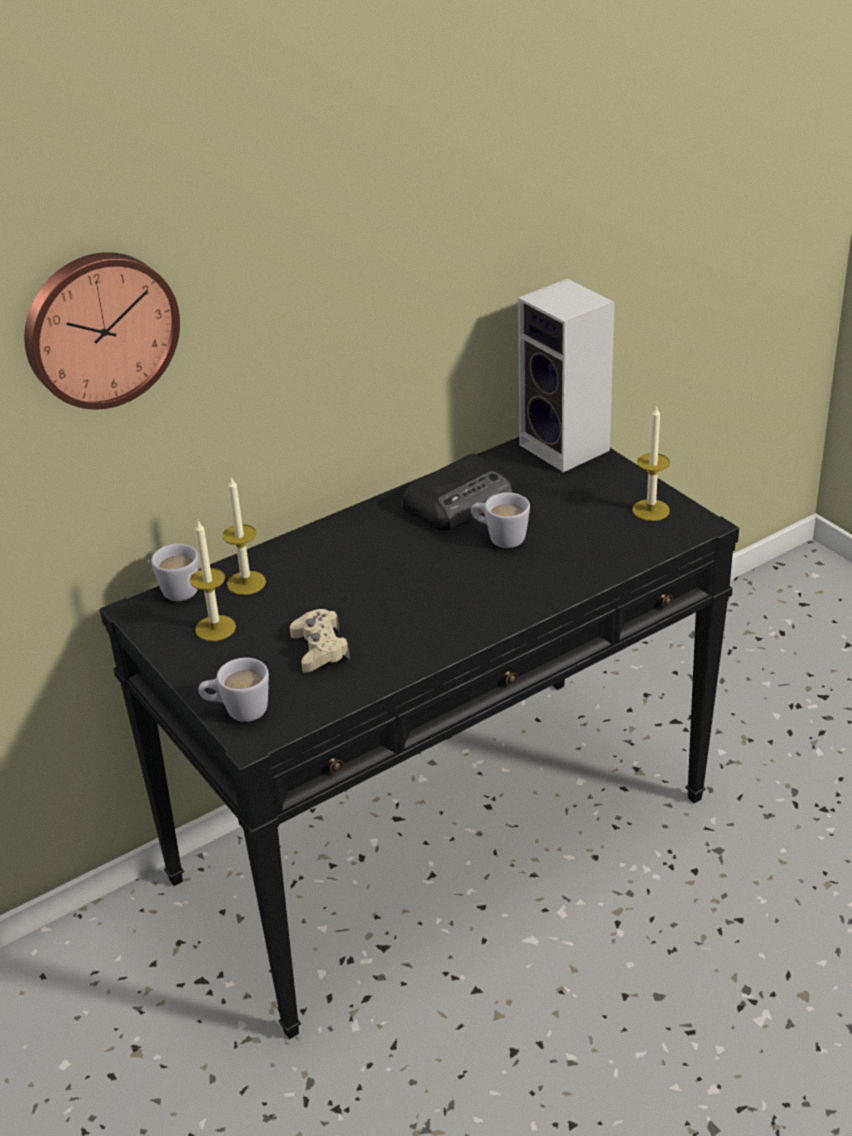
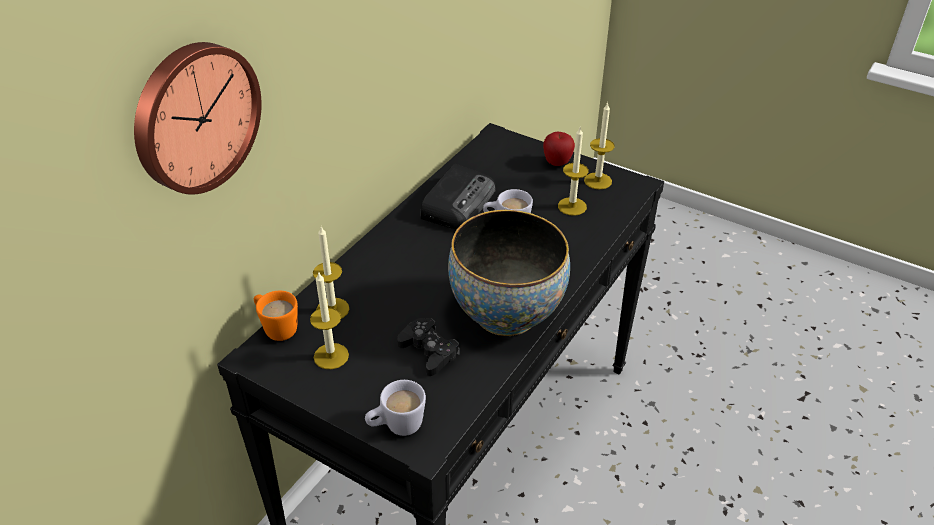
camera: 25 degrees left, 5 degrees up
white mug [151,544,199,601] -> orange mug [254,291,298,341]
beige game controller [290,609,350,673] -> black game controller [397,318,459,376]
speaker [518,278,614,472] -> none
none -> bowl [448,210,570,336]
none -> apple [543,132,575,166]
none -> candle [558,127,589,216]

